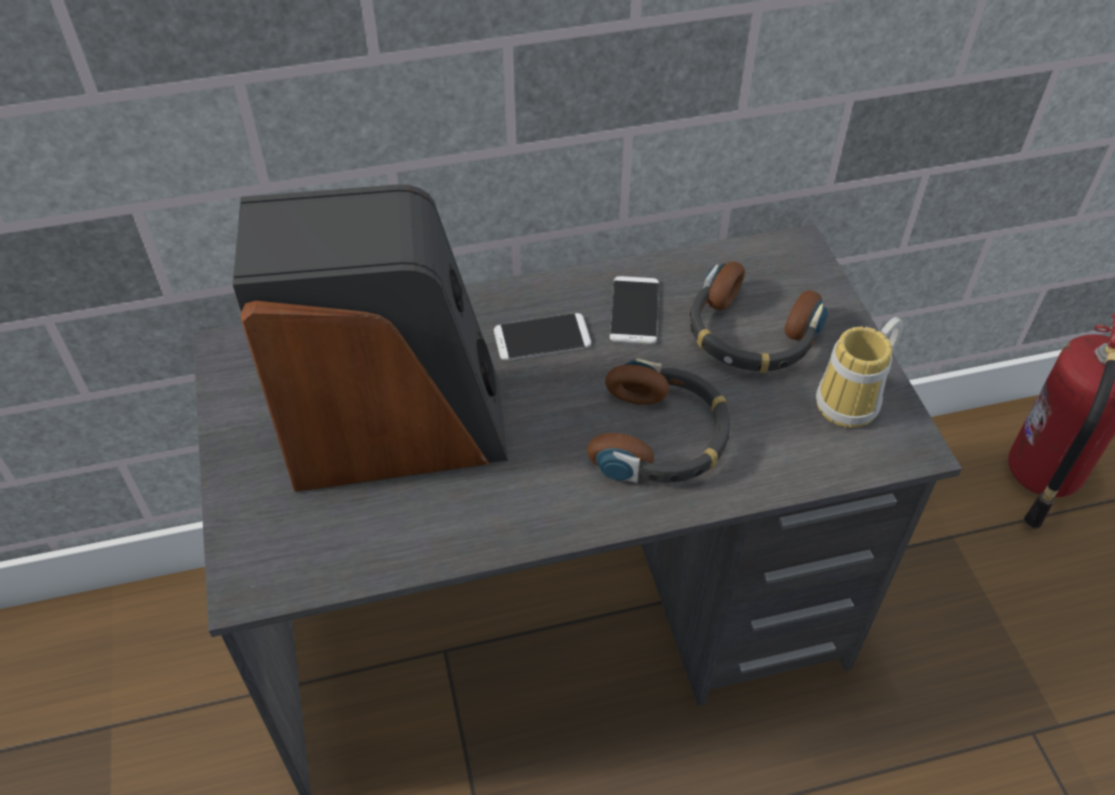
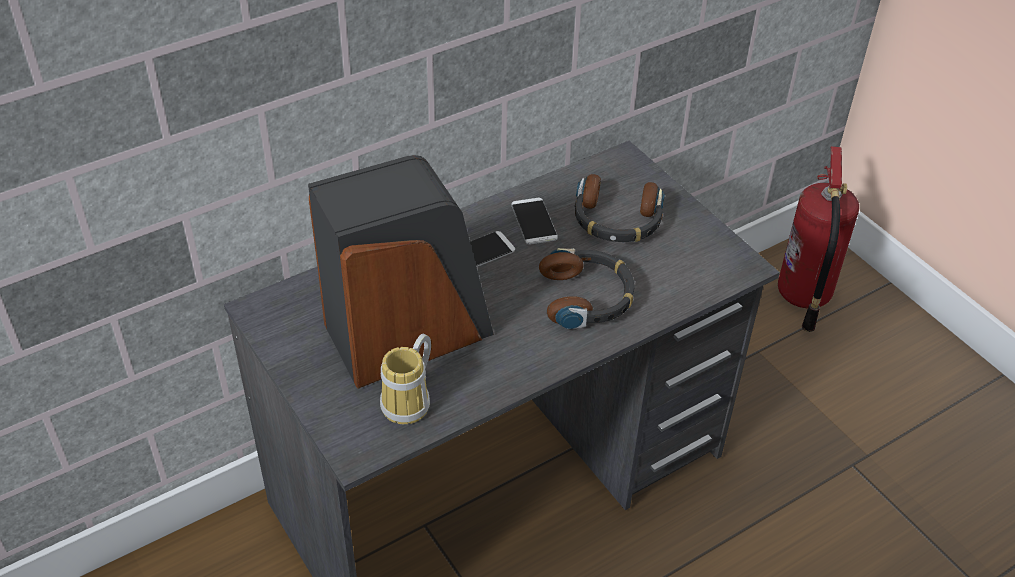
camera: 20 degrees left, 5 degrees down
mug [816,317,904,428] -> mug moved to [380,334,431,424]

